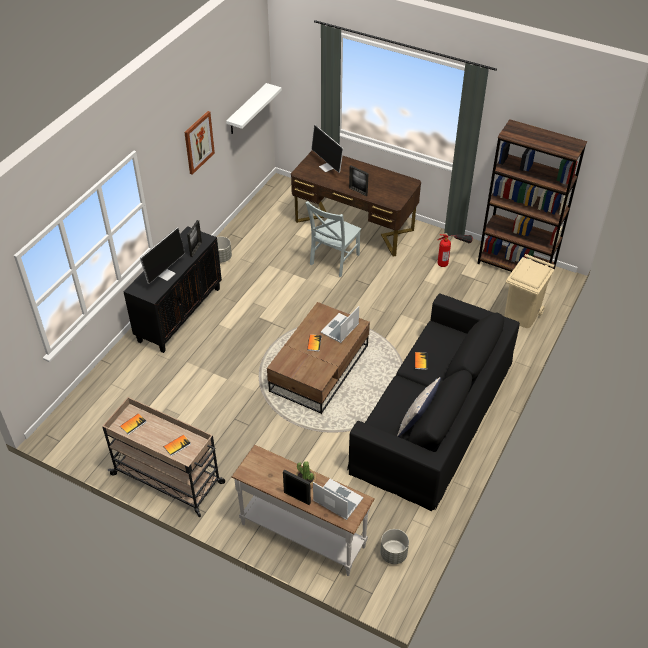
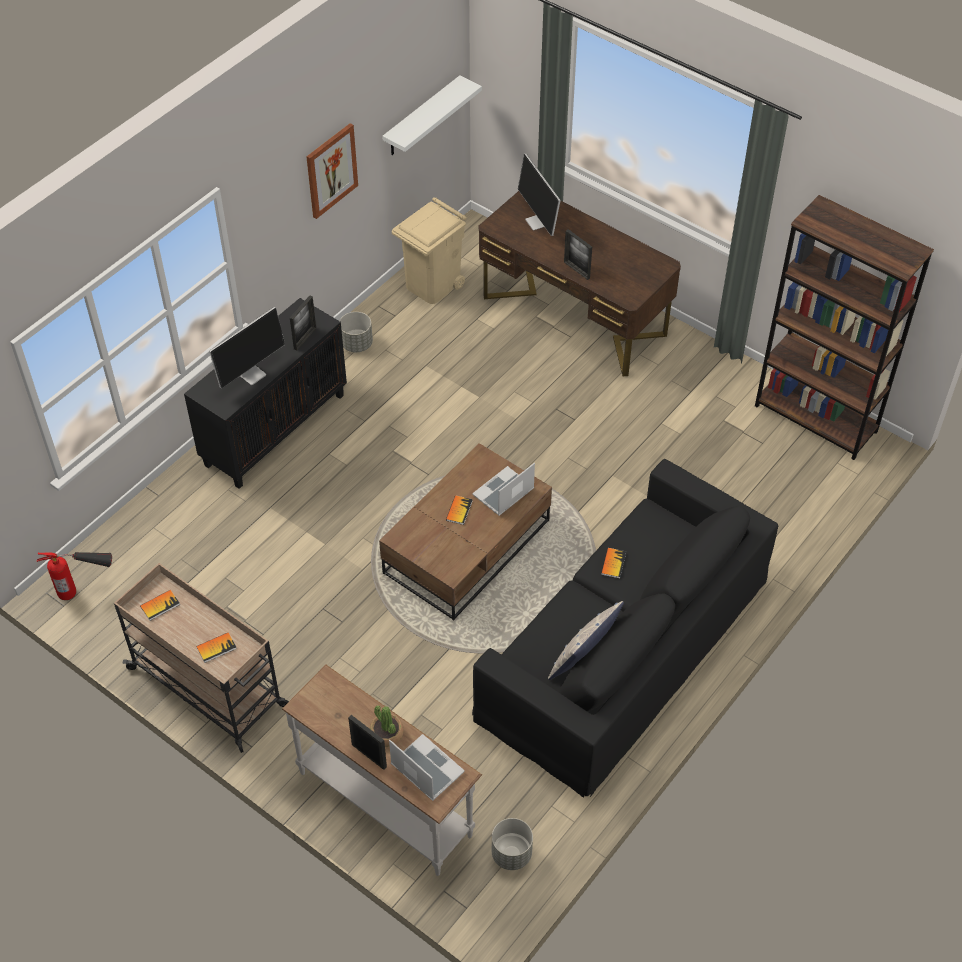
camera: 10 degrees right, 5 degrees up
grey chair [305,201,361,277] -> none
fire extinguisher [438,234,473,267] -> fire extinguisher moved to [37,552,112,600]
beige trash can [504,254,554,328] -> beige trash can moved to [392,197,467,304]

